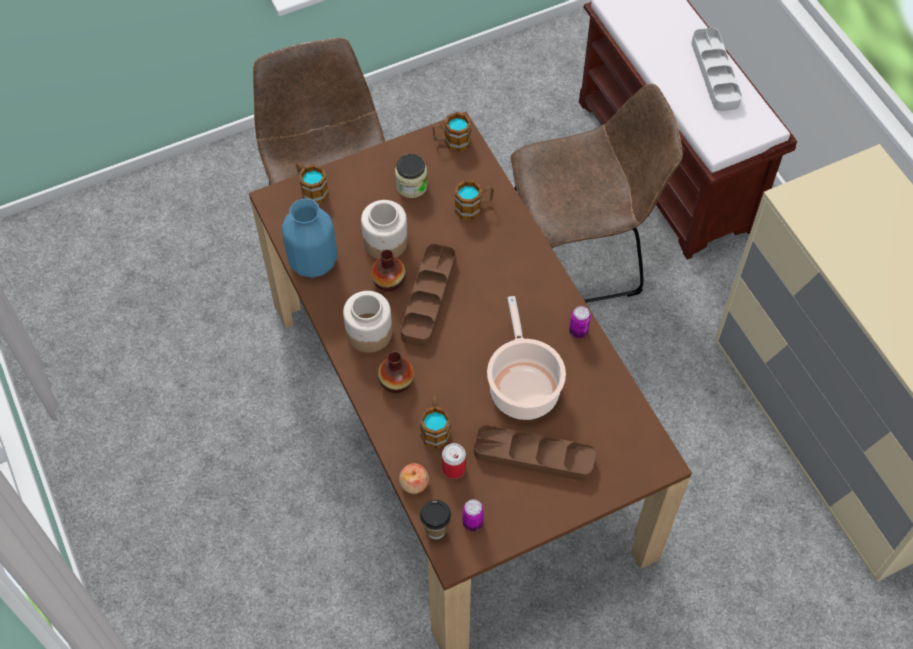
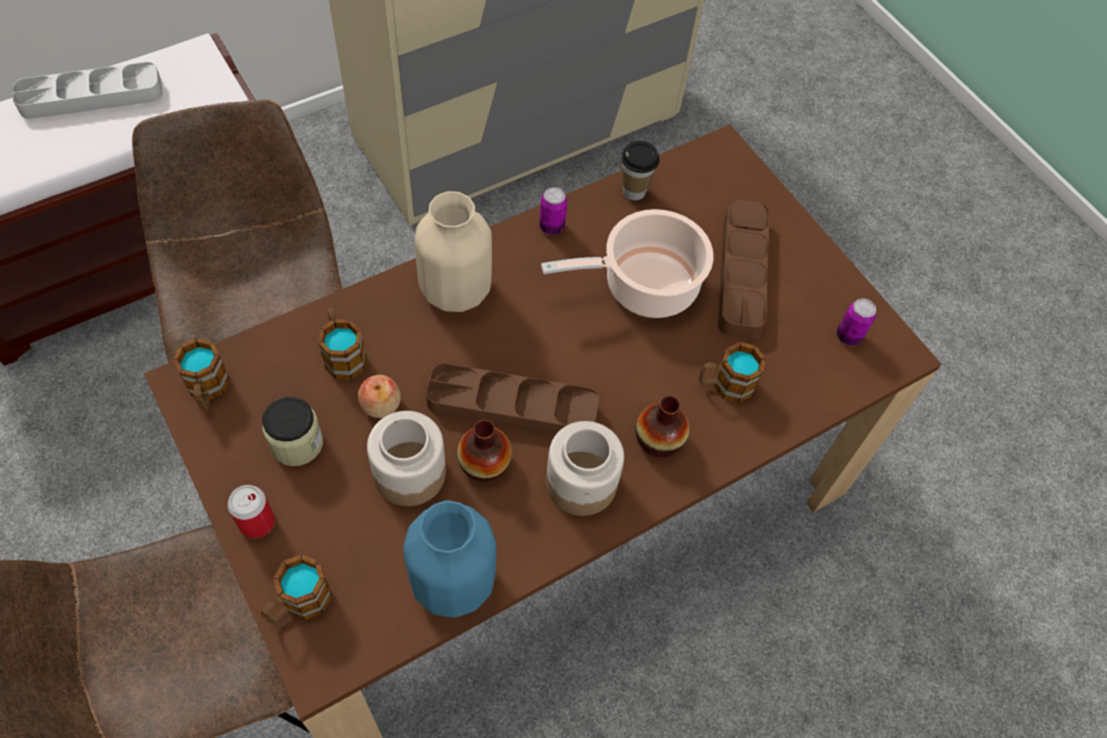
camera: 100 degrees left, 0 degrees up
apple [399,463,429,494] -> apple moved to [358,375,401,418]
cup [420,500,451,540] -> cup moved to [621,141,660,200]
can [442,443,466,479] -> can moved to [228,485,275,539]
none -> beige vase [415,191,492,312]

